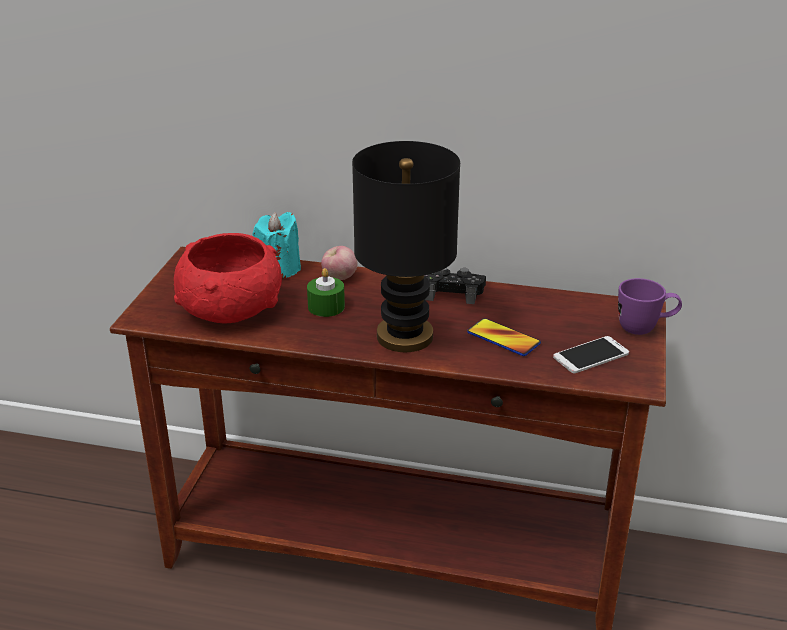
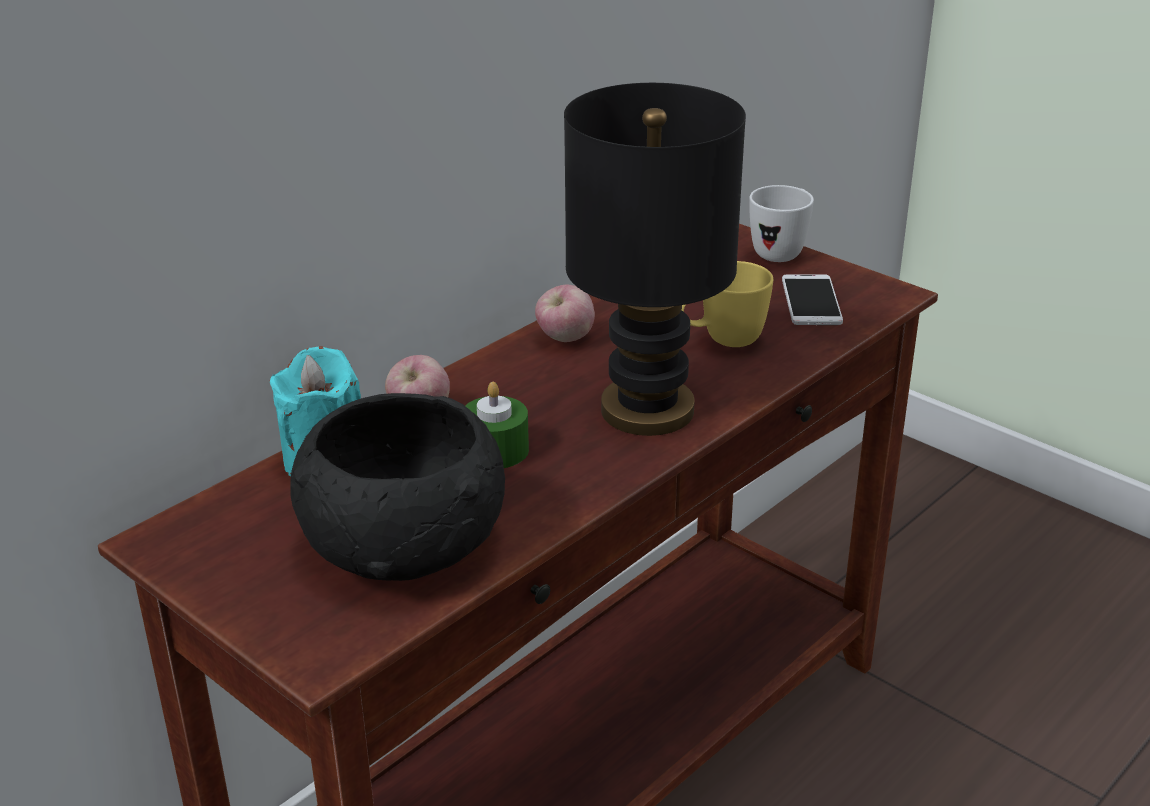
camera: 60 degrees left, 0 degrees up
red bowl [174,233,282,324] -> black bowl [290,393,505,581]
black game controller [425,267,486,304] -> apple [535,285,595,342]
phone [467,318,541,356] -> yellow mug [682,261,773,347]
purple mug [618,278,682,335] -> white mug [749,185,814,262]

